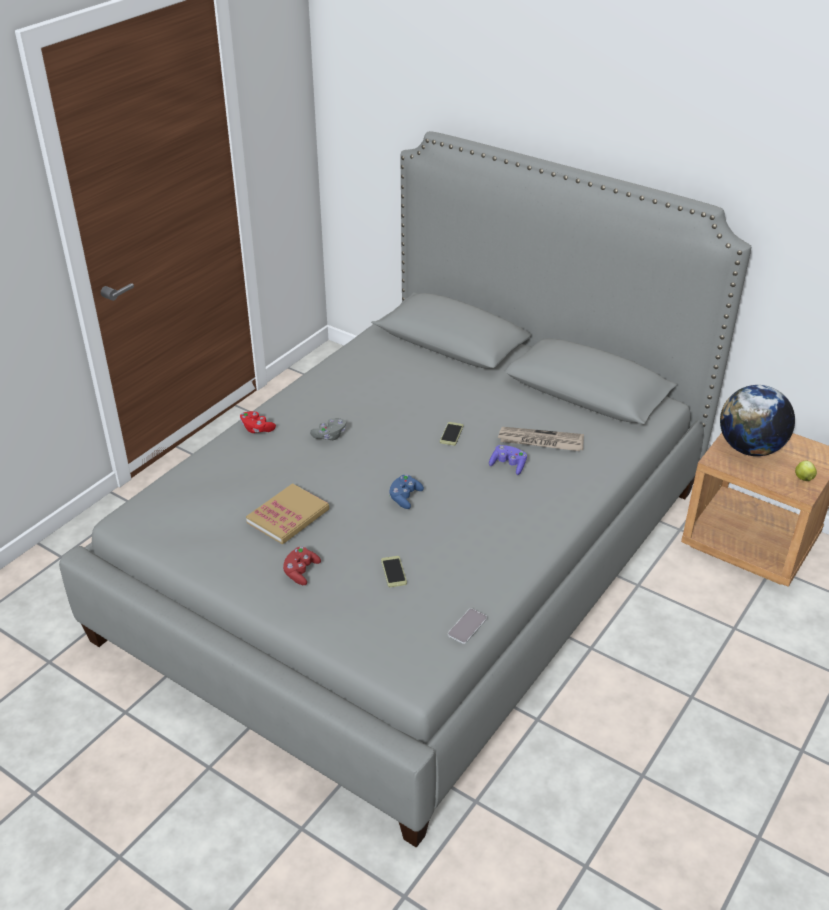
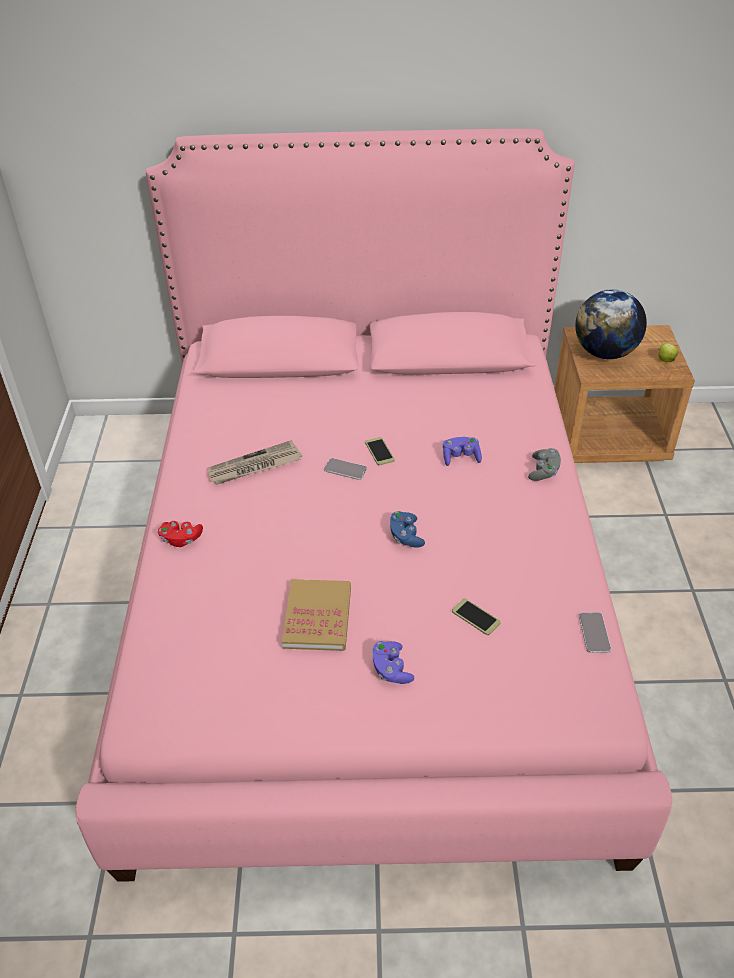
camera: 35 degrees left, 5 degrees up
grey bed [59,131,751,848] -> pink bed [75,129,672,882]
red game controller [283,547,321,585] -> purple game controller [372,641,414,684]
grey game controller [310,418,346,440] -> grey game controller moved to [528,448,561,481]
newspaper [498,427,584,451] -> newspaper moved to [207,440,302,485]
none -> phone [324,458,367,480]

